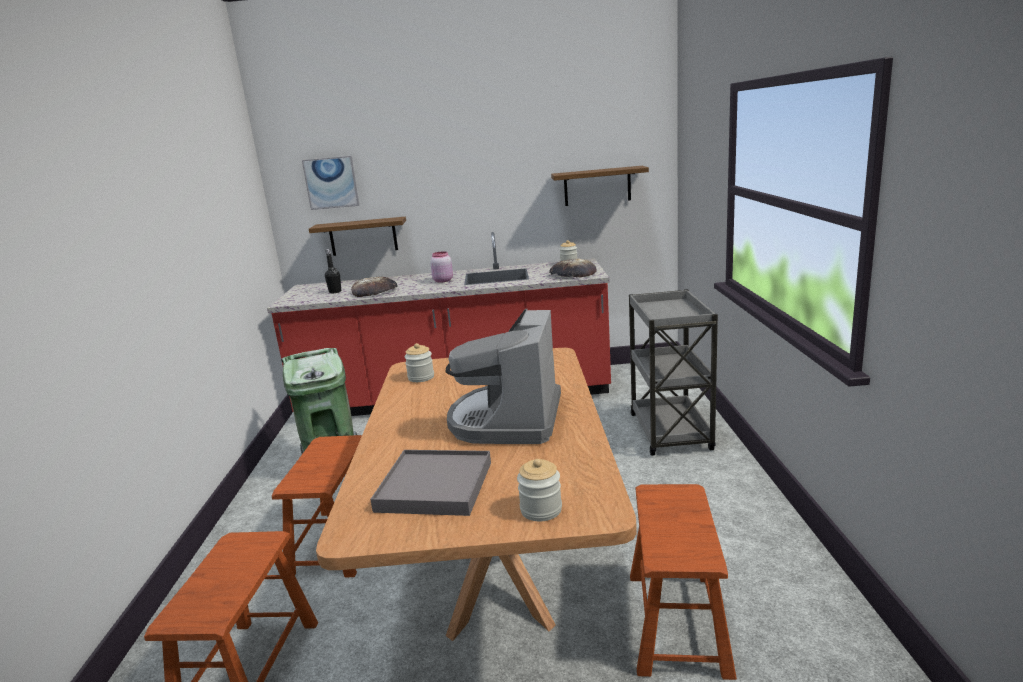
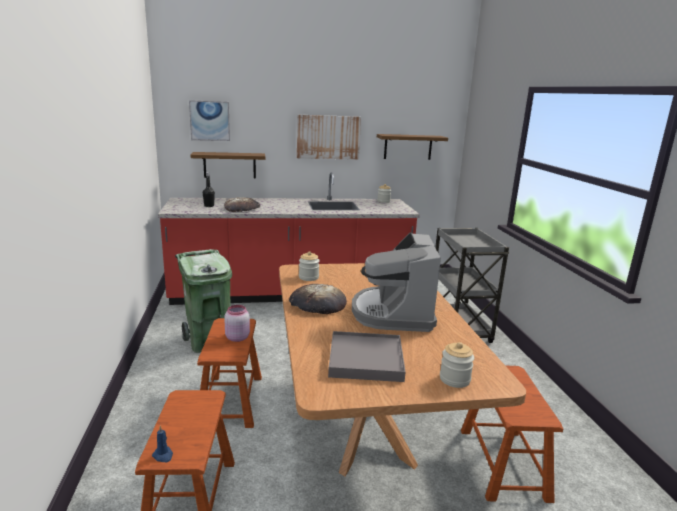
camera: 10 degrees left, 0 degrees up
pink jar [430,251,453,283] -> pink jar moved to [224,305,250,342]
bread [549,258,597,278] -> bread moved to [289,284,347,314]
none -> blue candle [152,426,173,463]
none -> picture [297,114,361,160]

